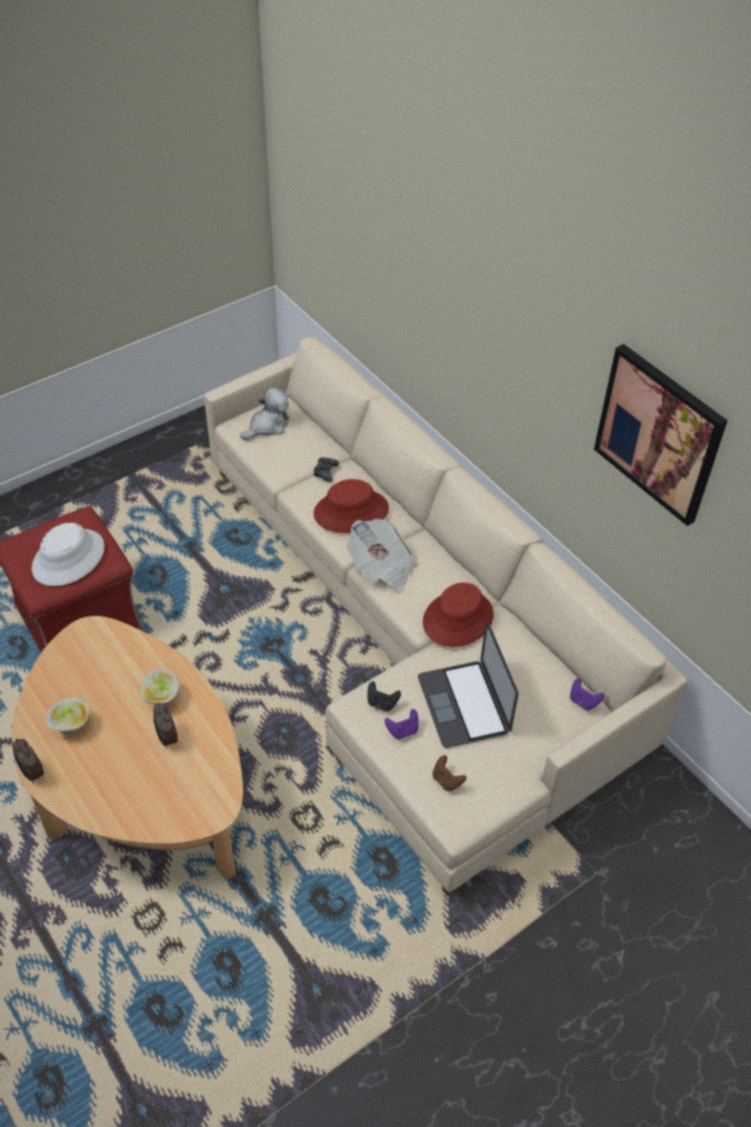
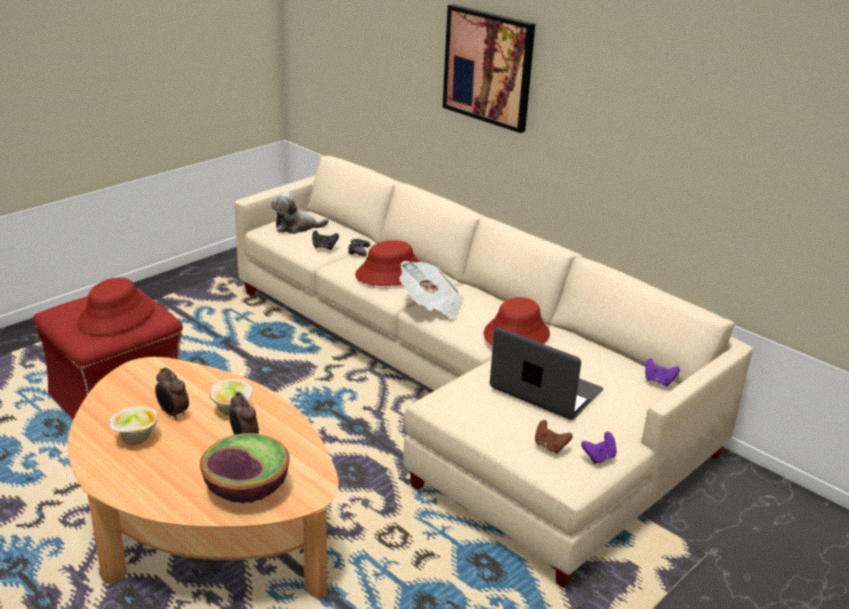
camera: 10 degrees left, 20 degrees down
alarm clock [12,738,44,783] -> alarm clock moved to [155,367,189,420]
white hat [32,523,104,586] -> red hat [77,277,153,335]
plush toy [240,387,289,440] -> plush toy turned 135 degrees counterclockwise [271,192,329,234]
black game controller [367,681,401,711] -> black game controller moved to [312,230,339,250]
purple game controller [385,709,419,739] -> purple game controller moved to [581,432,617,464]
laptop [418,621,518,748] -> laptop turned 150 degrees clockwise [490,327,603,420]
picture [594,344,728,526] -> picture moved to [442,4,535,133]
none -> bowl [200,433,290,504]

